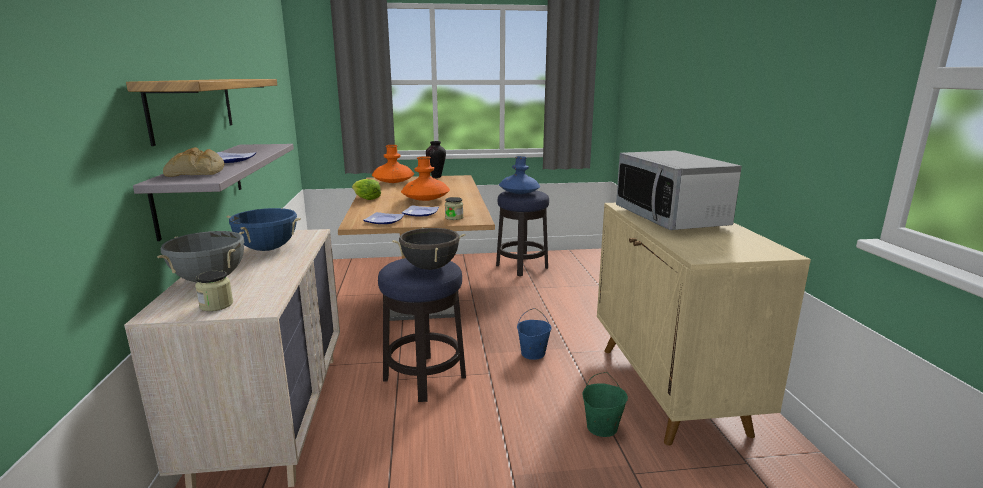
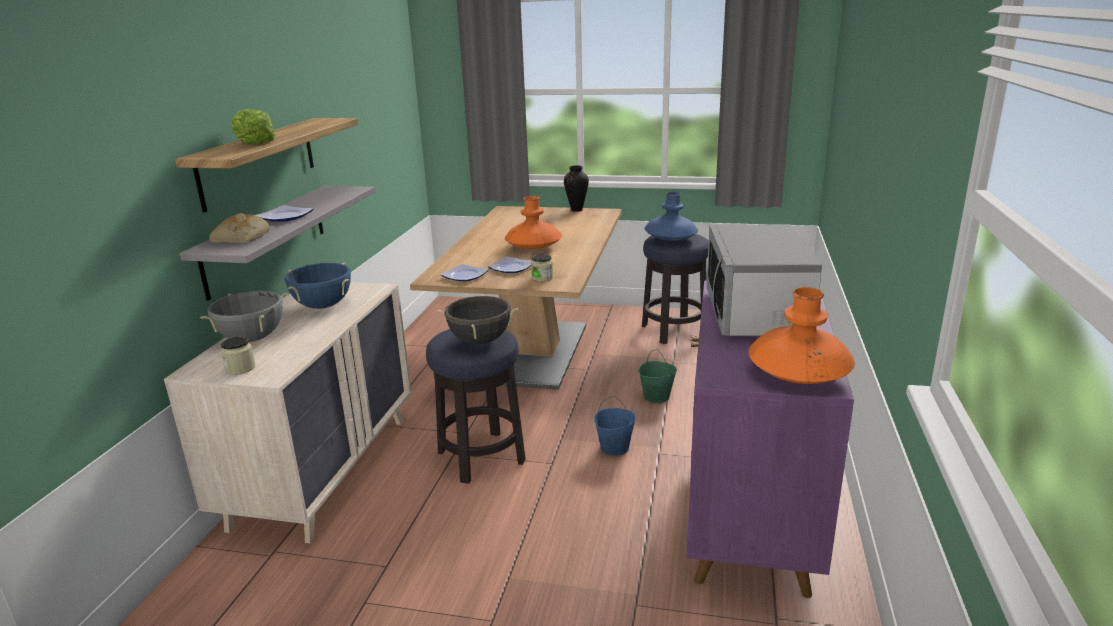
camera: 20 degrees right, 5 degrees up
lettuce [352,179,381,200] -> lettuce moved to [232,109,276,144]
orange vase [372,145,414,183] -> orange vase moved to [749,287,855,384]
green bucket [582,372,628,437] -> green bucket moved to [638,349,677,403]
beige cabinet [597,203,811,445] -> purple cabinet [687,280,854,598]

